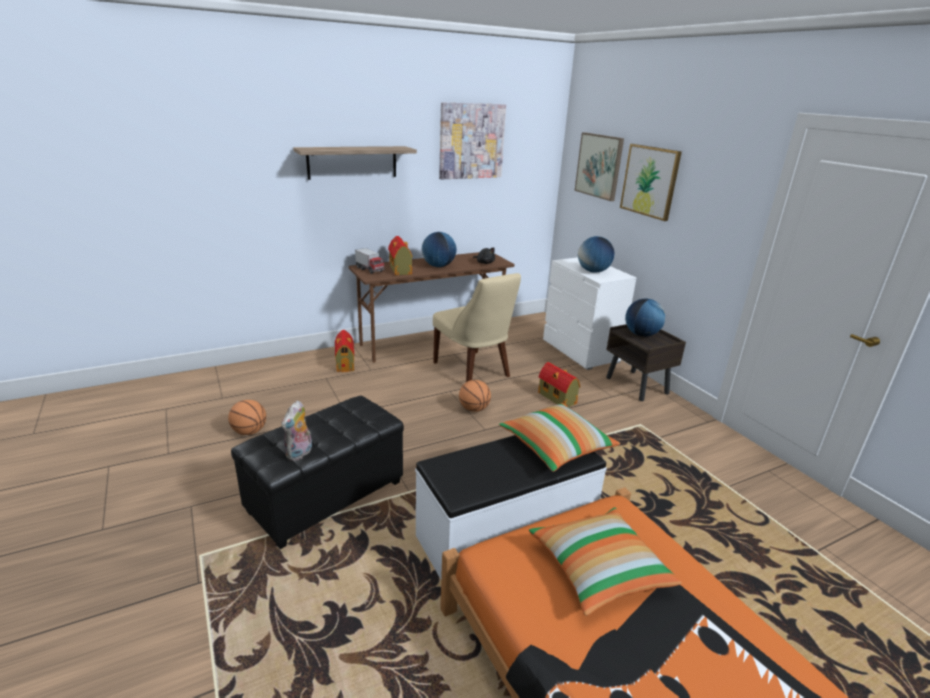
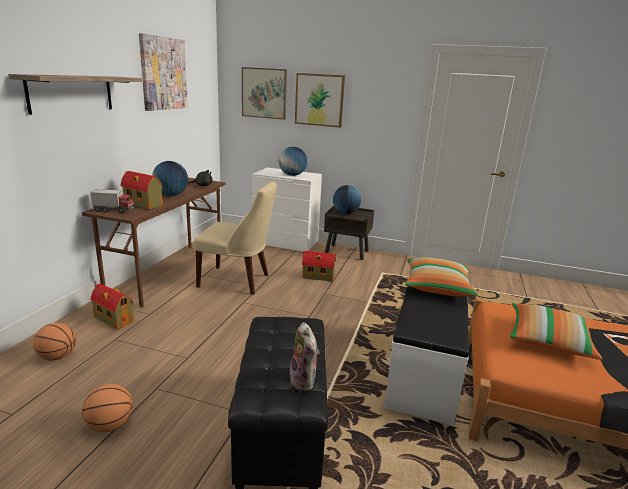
camera: 45 degrees left, 5 degrees down
basketball [459,380,491,412] -> basketball moved to [33,323,76,361]

